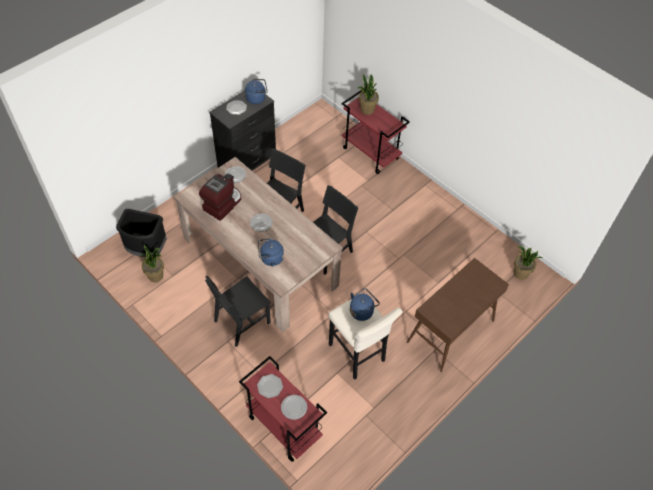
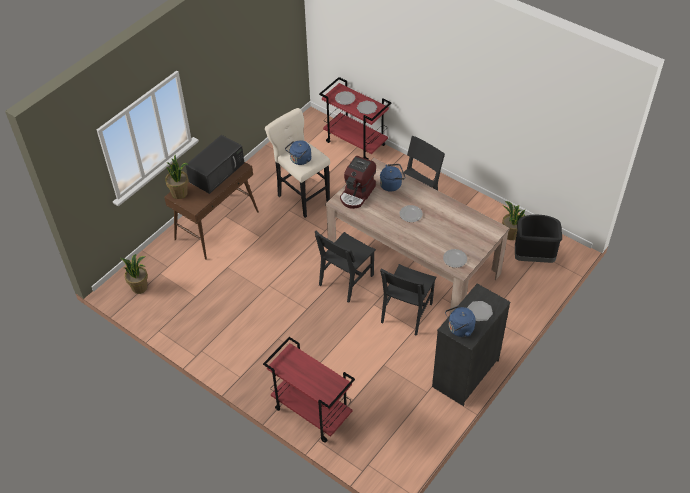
camera: 175 degrees right, 5 degrees down
coffee machine [199,173,241,221] -> coffee machine moved to [340,156,376,209]
potted plant [358,74,379,115] -> potted plant moved to [165,155,189,199]
none -> black microwave [186,135,244,194]

